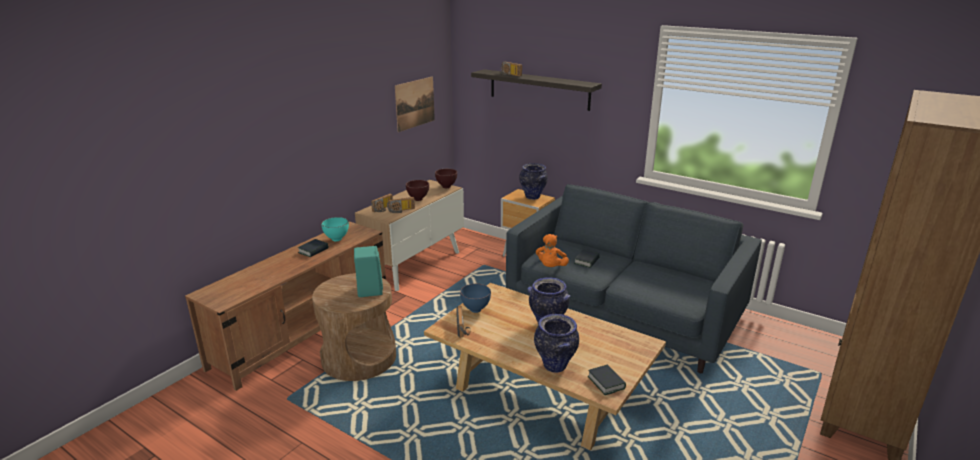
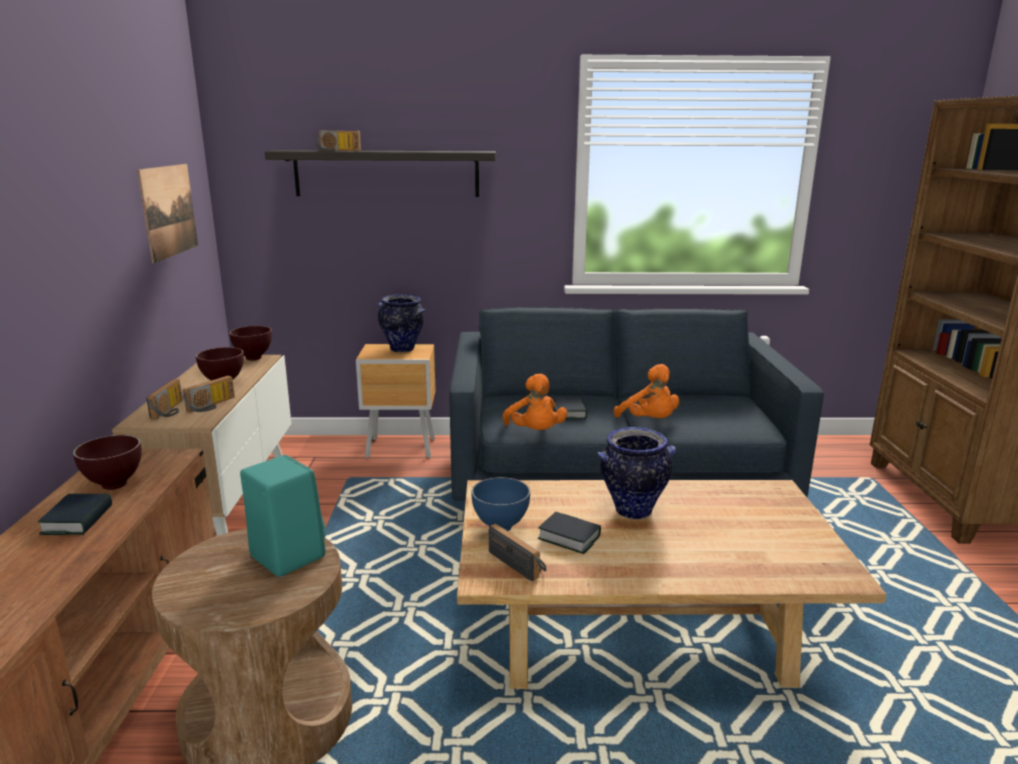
camera: 35 degrees left, 5 degrees down
turquoise bowl [321,217,349,242] -> brown bowl [73,435,142,490]
vase [534,314,579,373] -> none
book [588,364,626,395] -> book moved to [538,512,601,554]
none -> orange plush toy [614,364,679,418]

